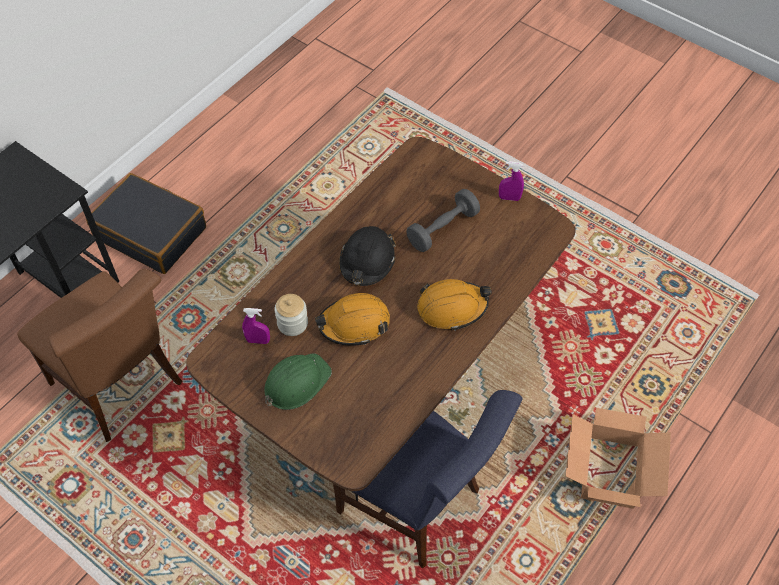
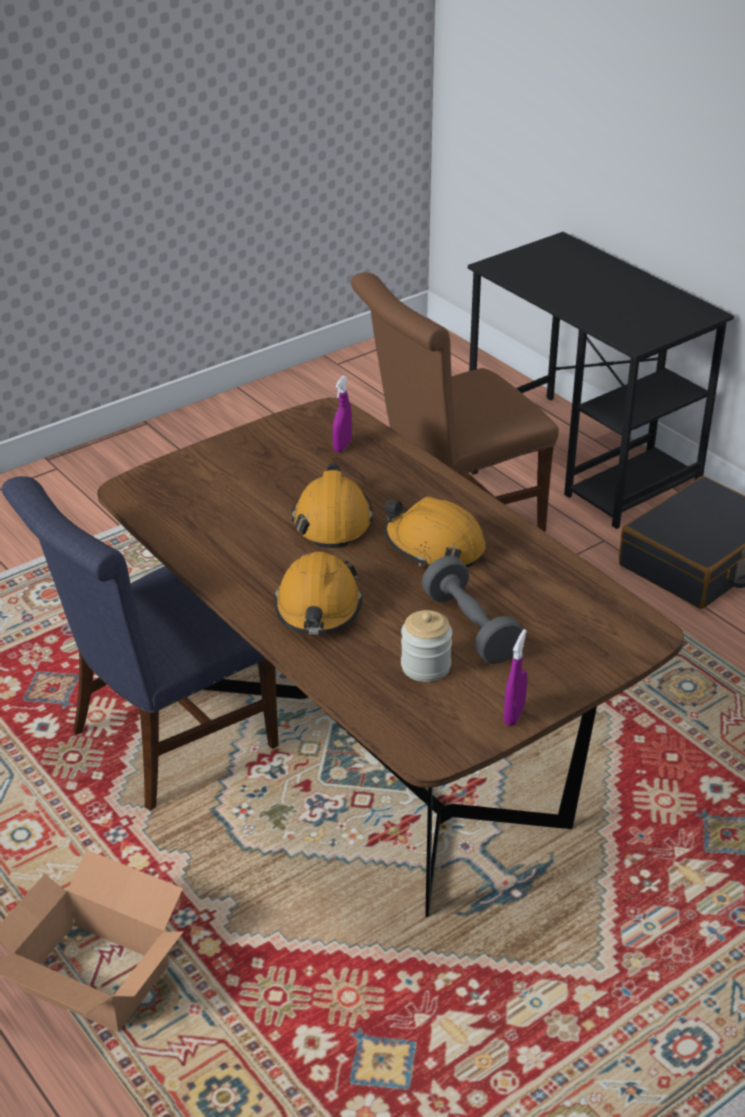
camera: 105 degrees right, 20 degrees down
green hard hat [264,353,332,410] -> none
jar [274,294,308,336] -> jar moved to [401,610,452,682]
black hard hat [339,226,396,286] -> orange hard hat [384,496,486,568]

